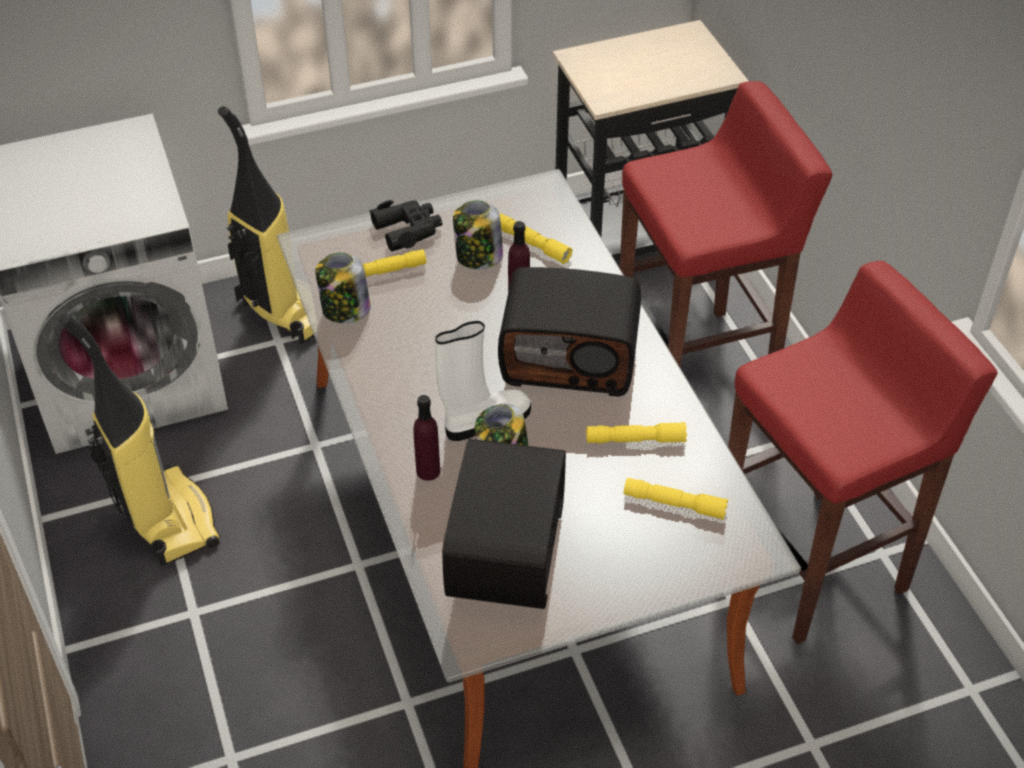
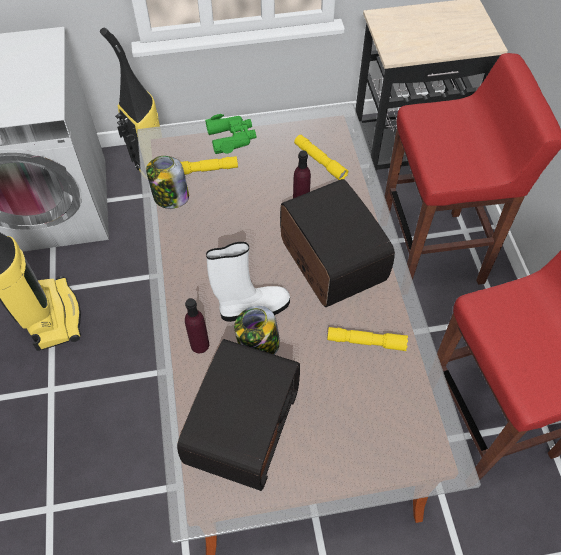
camera: 10 degrees right, 10 degrees up
black binoculars [370,200,442,252] -> green binoculars [205,114,256,154]
jar [453,200,503,269] -> none
radio [498,267,641,397] -> radio turned 135 degrees counterclockwise [280,179,395,307]
yellow flashlight [624,478,728,520] -> none

